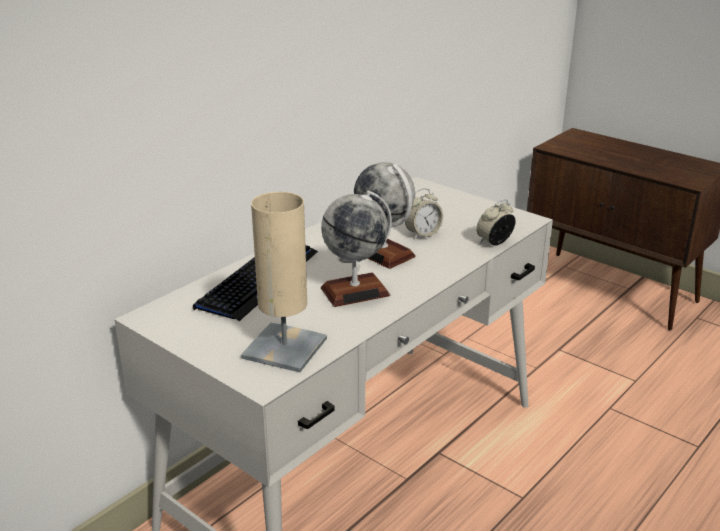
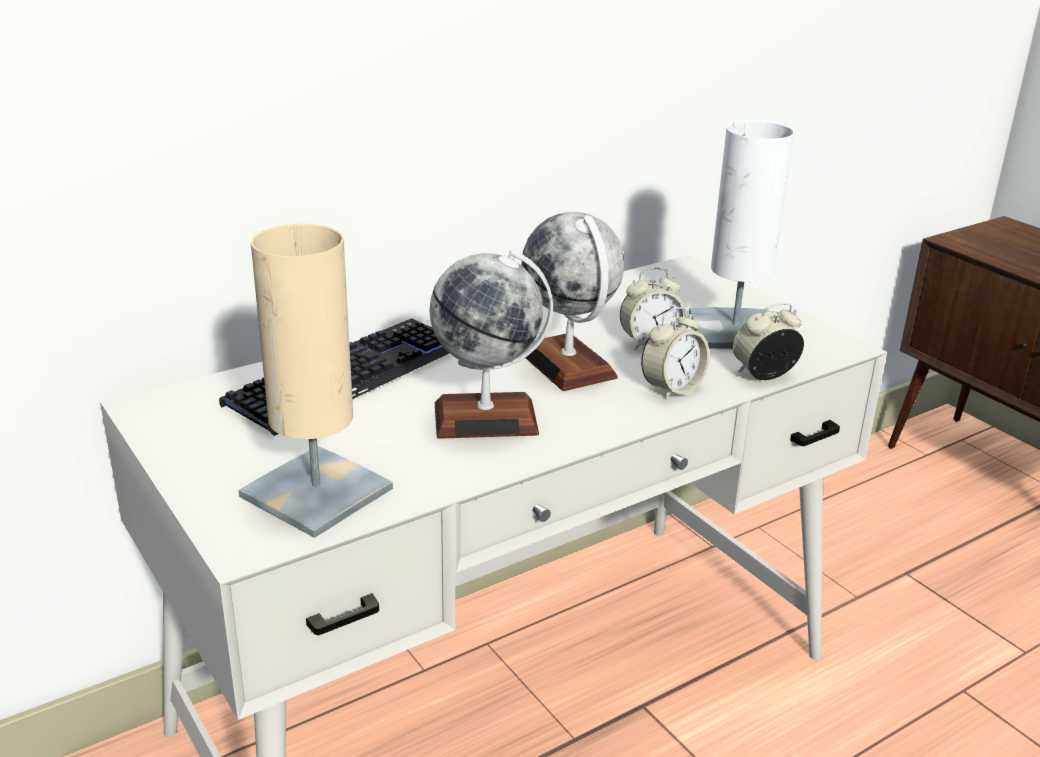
camera: 15 degrees right, 0 degrees up
none -> alarm clock [641,307,710,400]
none -> white table lamp [689,121,795,349]

